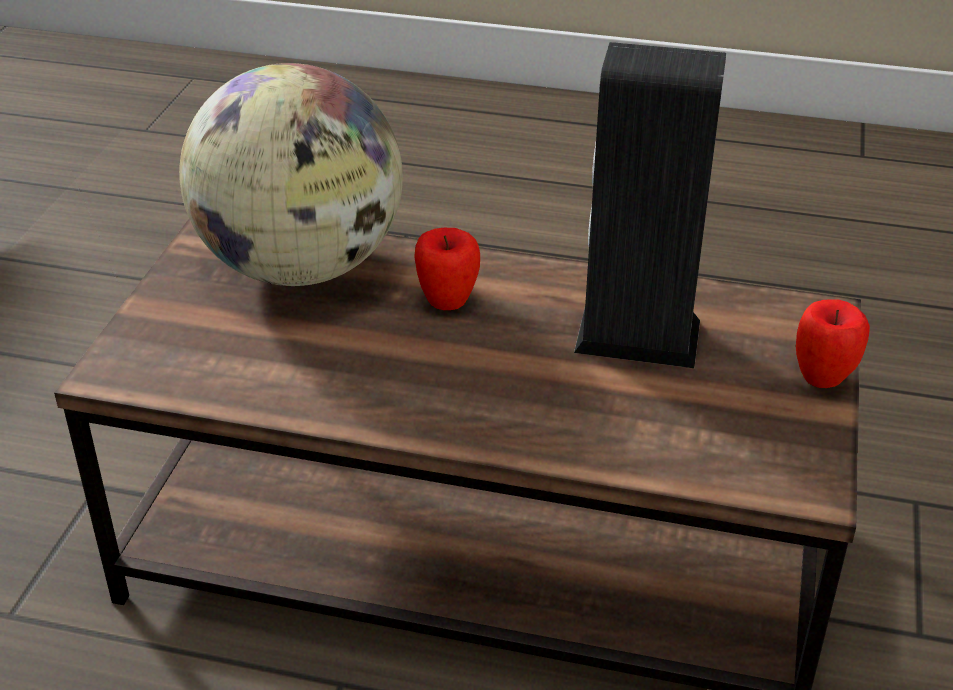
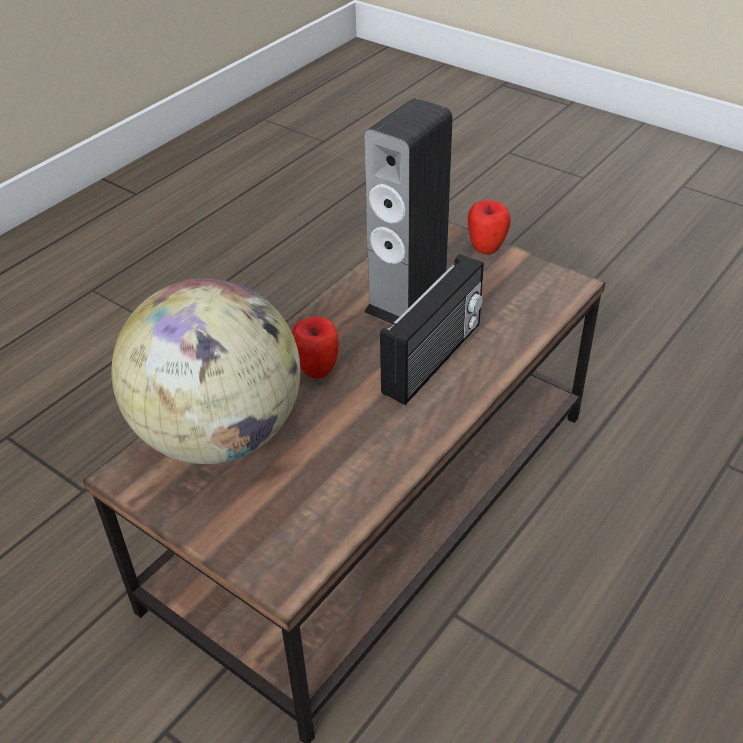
camera: 65 degrees left, 5 degrees up
none -> radio [380,254,484,405]

